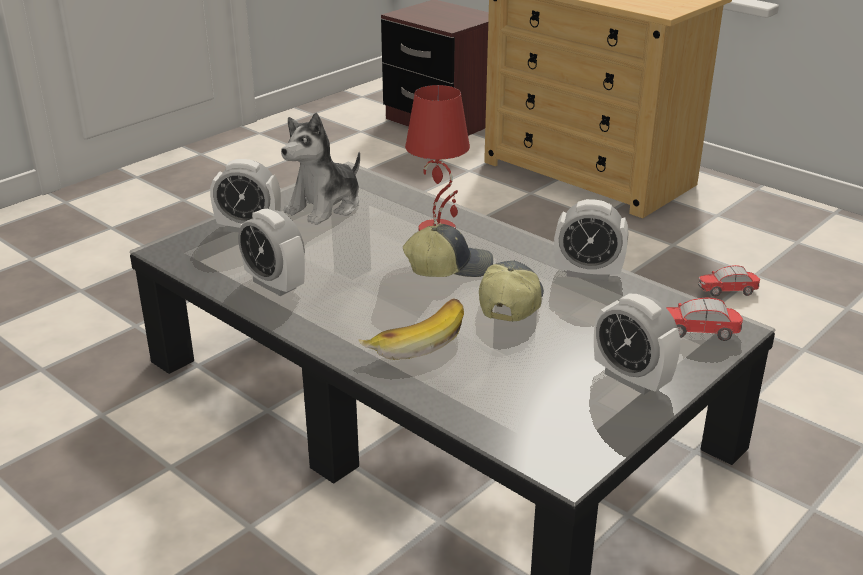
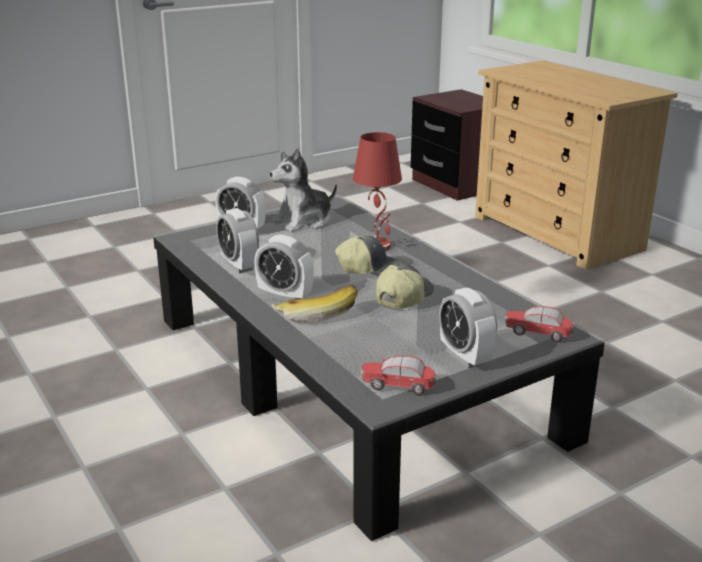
camera: 15 degrees right, 5 degrees down
alarm clock [554,199,628,281] -> alarm clock moved to [254,235,314,301]
toy car [698,265,760,297] -> toy car moved to [361,355,436,395]

